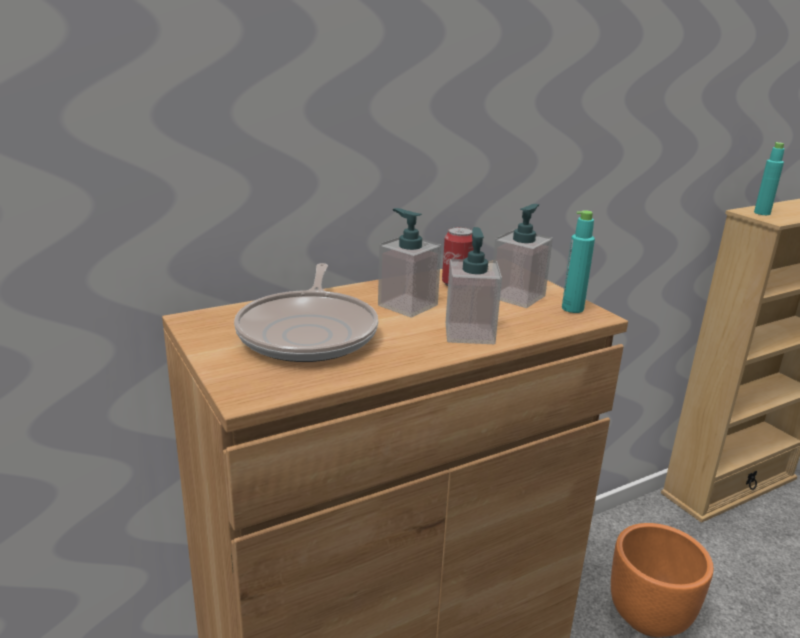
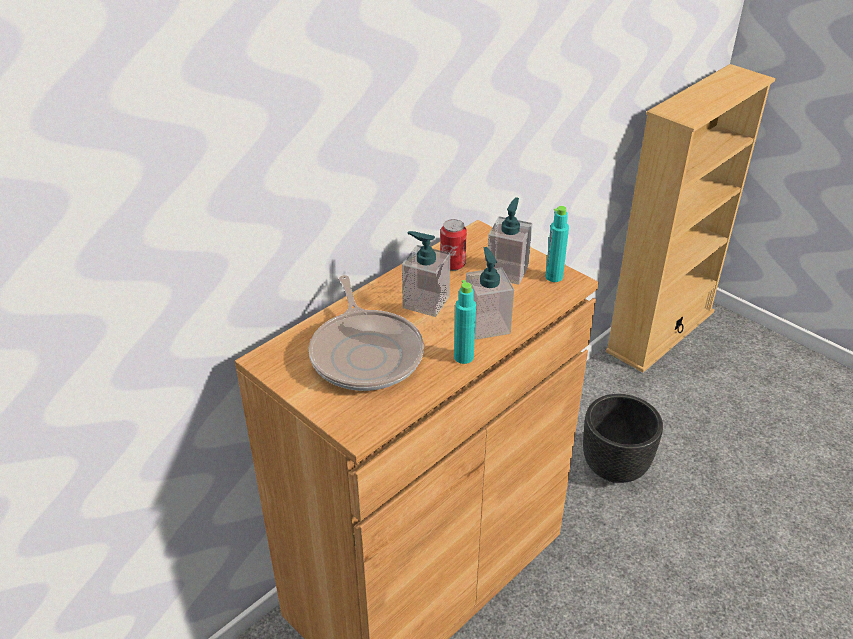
camera: 15 degrees left, 15 degrees up
orange planter [611,523,714,637] -> black planter [583,394,663,483]
turquoise bottle [754,142,784,215] -> turquoise bottle moved to [454,280,476,364]

